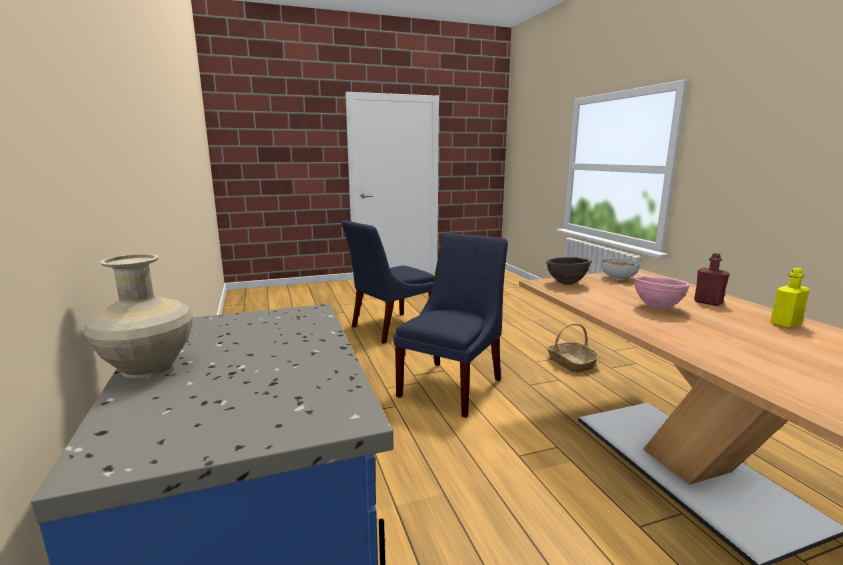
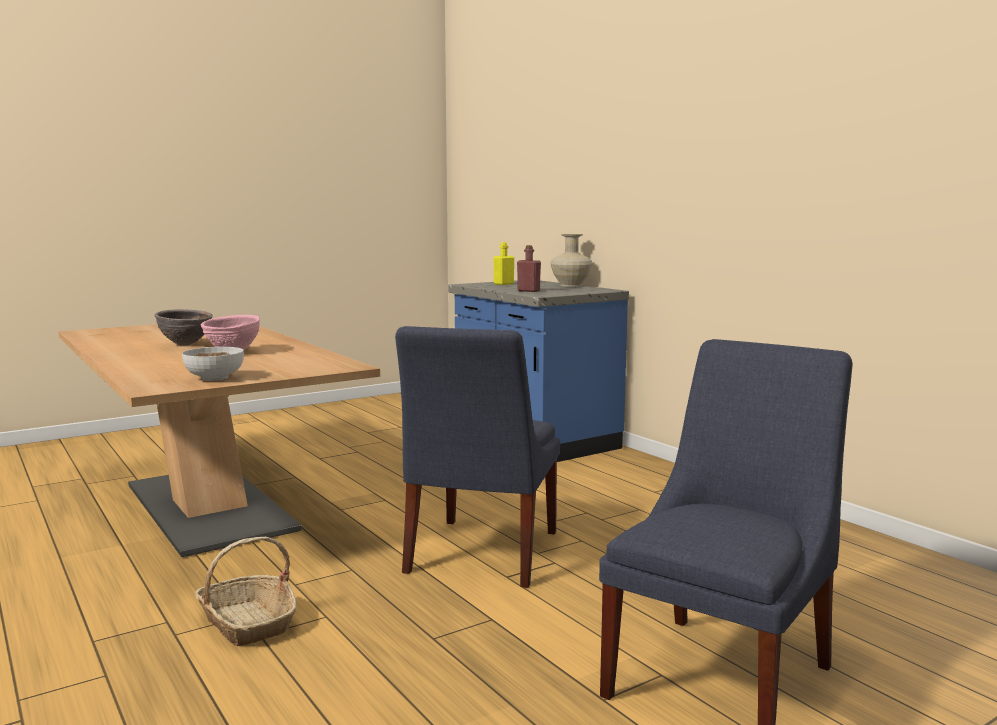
camera: 165 degrees right, 5 degrees down
brown bowl [546,257,592,285] -> brown bowl moved to [155,309,212,345]
red bottle [694,253,730,306] -> red bottle moved to [517,245,541,292]
yellow bottle [770,268,810,328] -> yellow bottle moved to [493,242,514,285]

